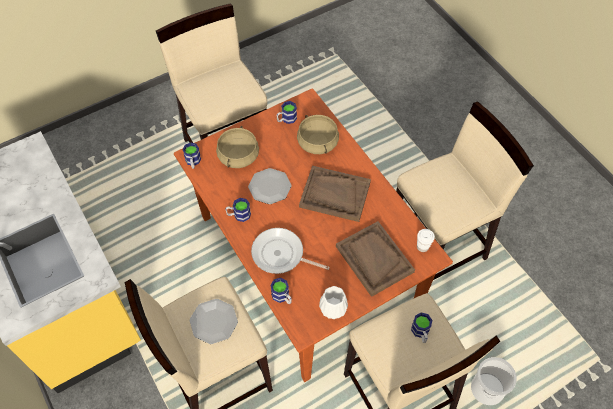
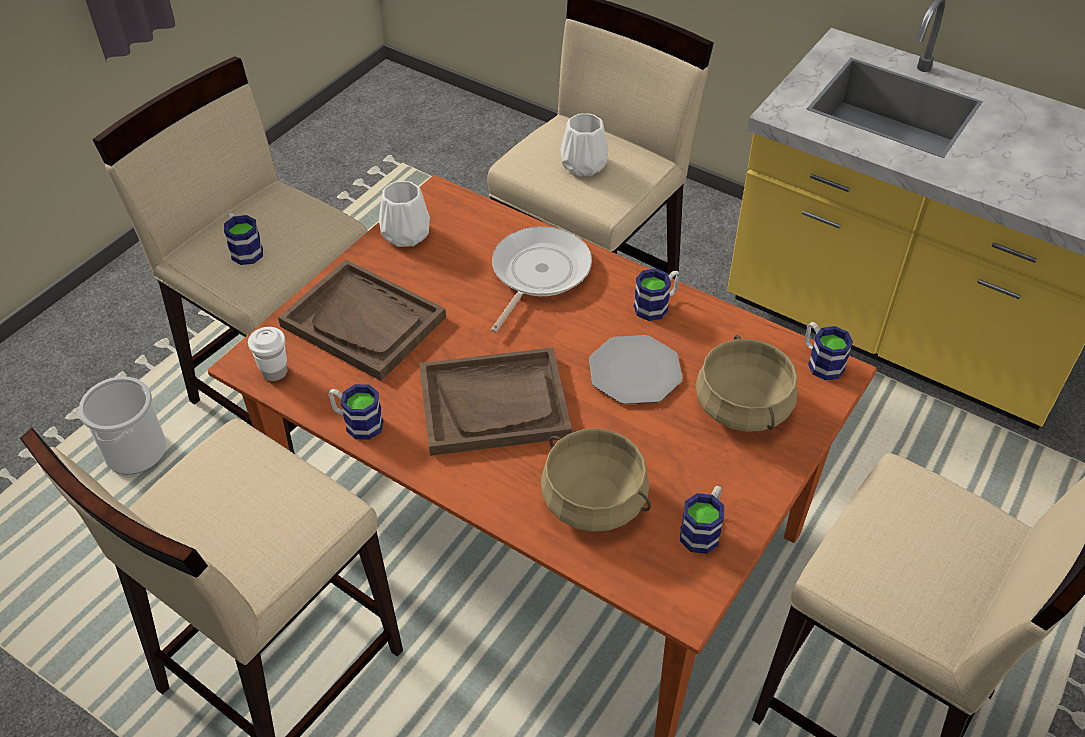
camera: 155 degrees right, 10 degrees down
plate [190,299,238,344] -> white vase [561,113,608,176]
frying pan [251,228,330,274] -> frying pan turned 60 degrees counterclockwise [491,226,592,333]
mug [270,278,292,304] -> mug moved to [329,384,383,440]

